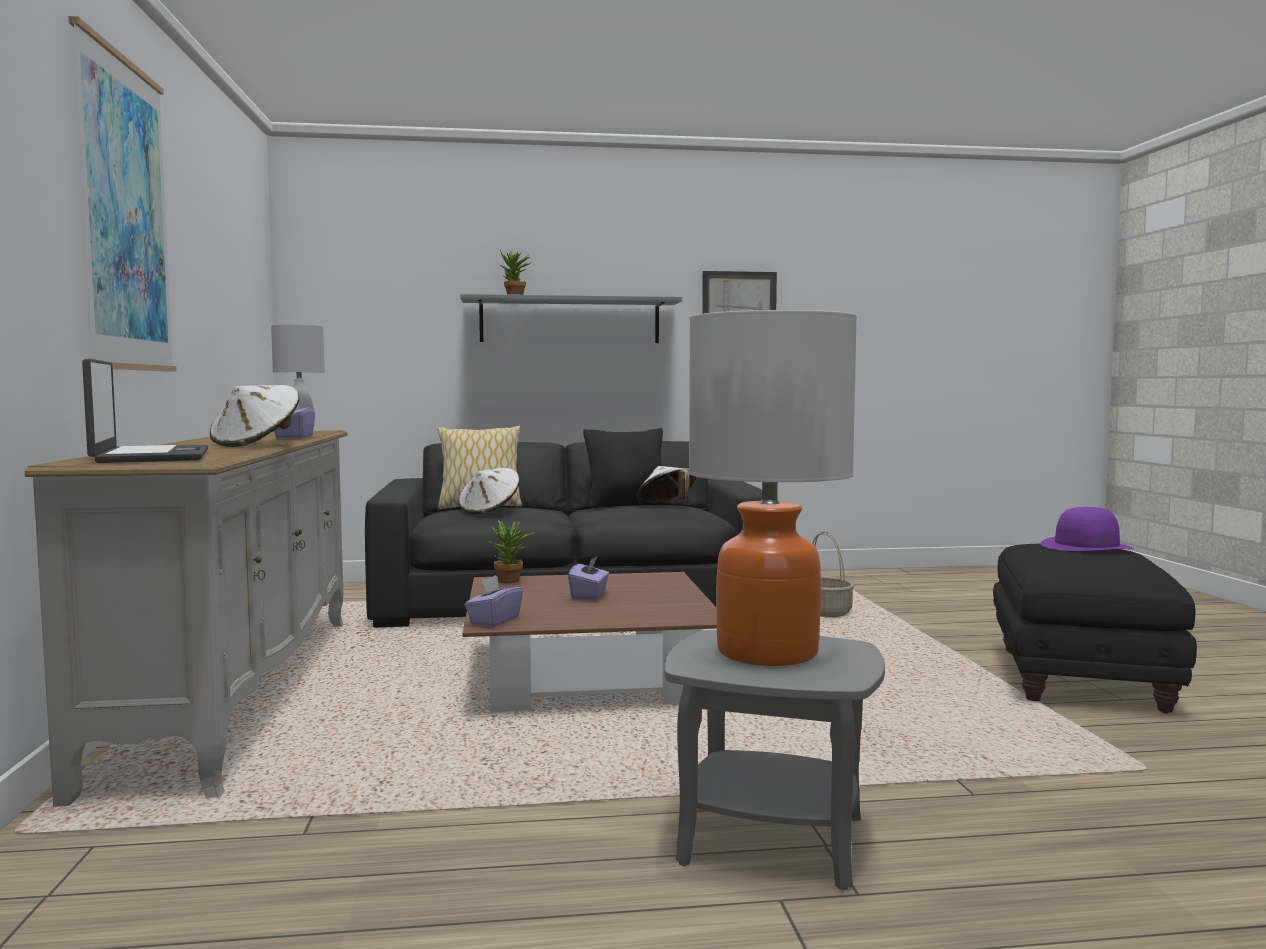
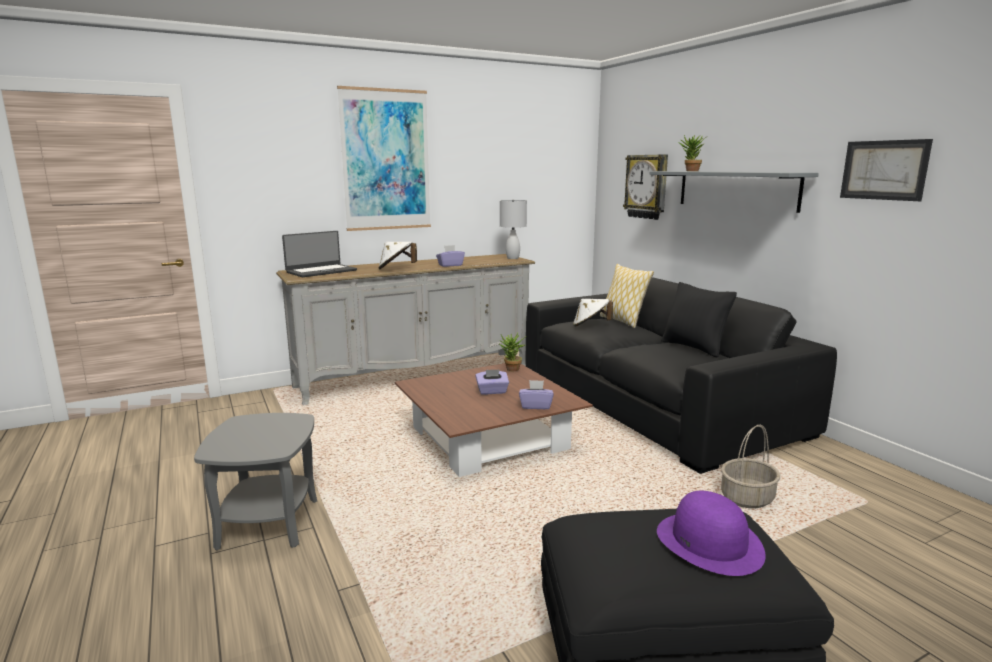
camera: 70 degrees right, 10 degrees up
purple tissue box [465,575,523,627] -> purple tissue box moved to [519,380,554,409]
white hat [637,466,696,504] -> none
table lamp [689,310,857,666] -> none
none -> wall clock [623,154,668,220]

